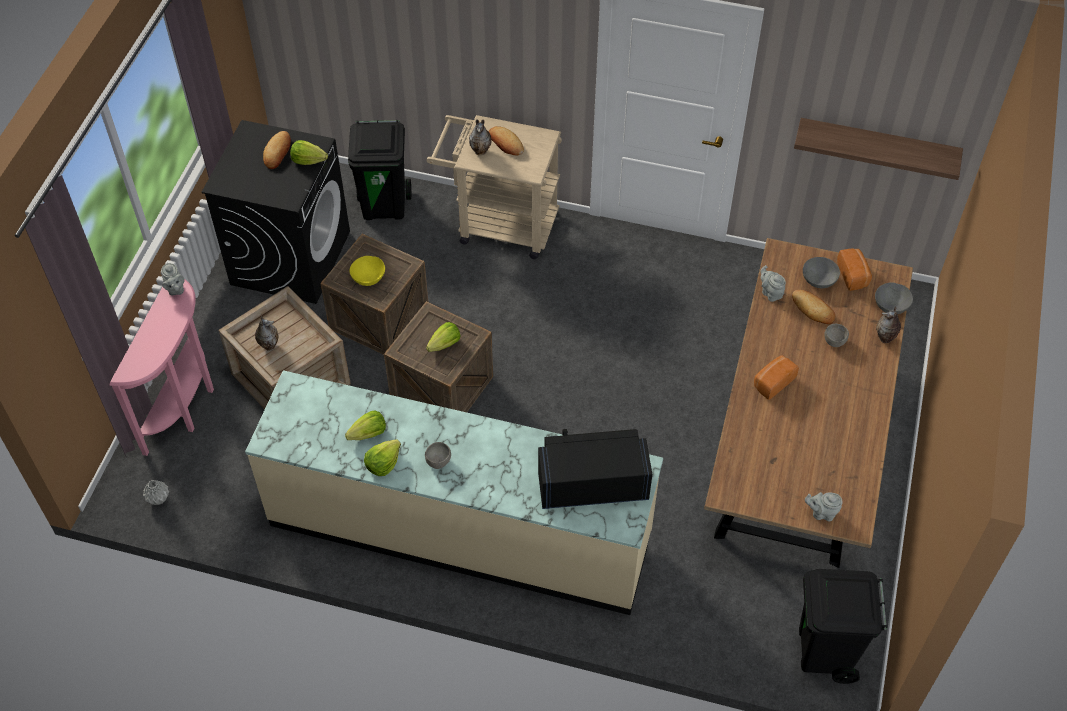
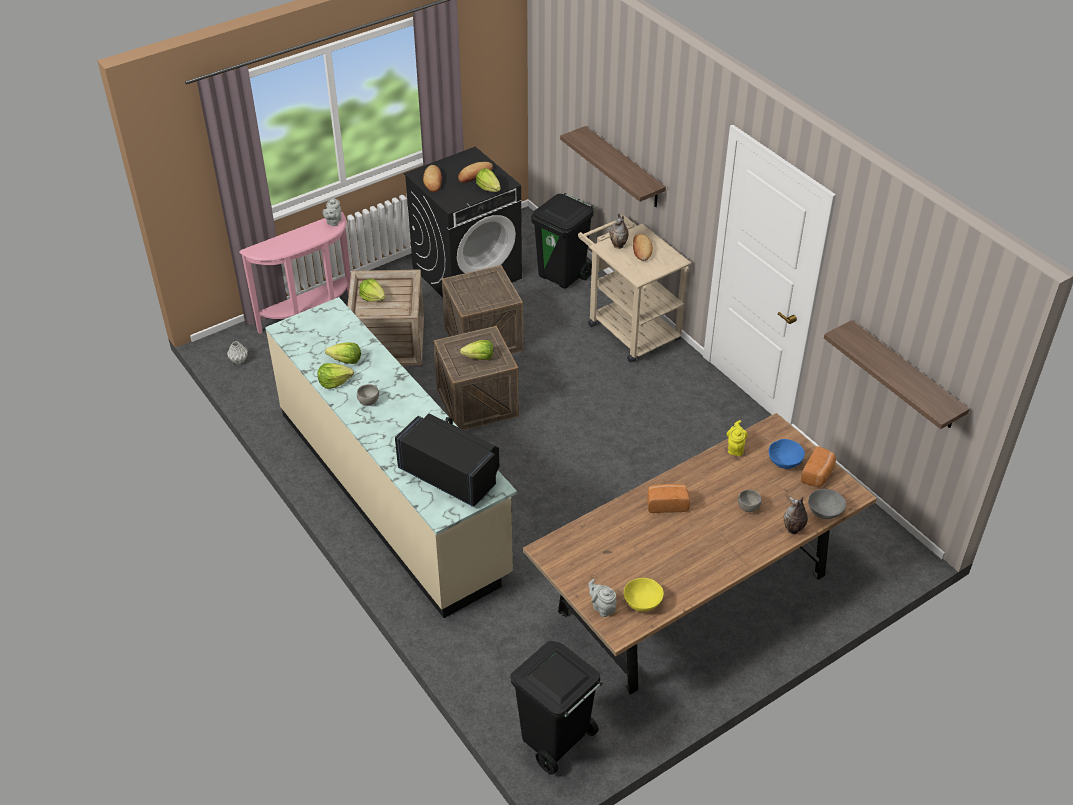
camera: 40 degrees right, 10 degrees down
vase [255,315,279,351] -> lettuce [359,279,386,302]
yellow bowl [350,256,385,286] -> yellow bowl moved to [624,578,664,612]
grey teapot [761,265,786,302] -> yellow teapot [727,420,748,456]
bread [792,290,835,324] -> bread moved to [423,165,442,192]
grey bowl [803,257,840,288] -> blue bowl [769,439,805,469]
none -> shelf [560,126,666,207]

